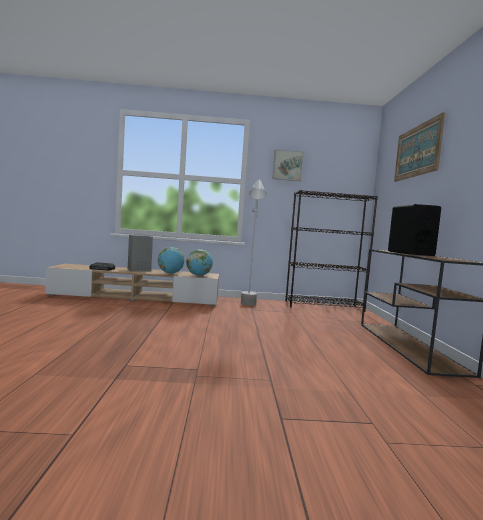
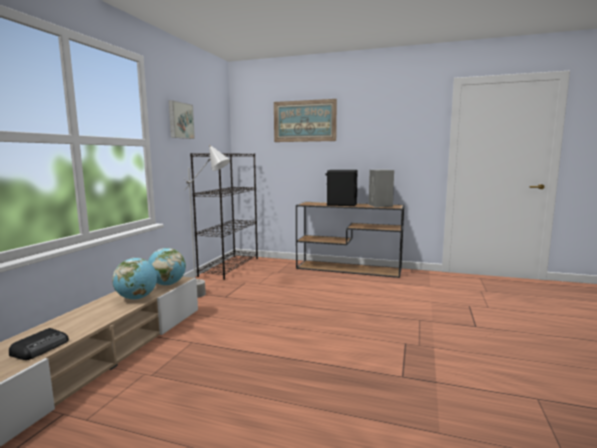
camera: 70 degrees left, 5 degrees up
grey speaker [128,235,153,271] -> grey speaker moved to [369,170,394,207]

